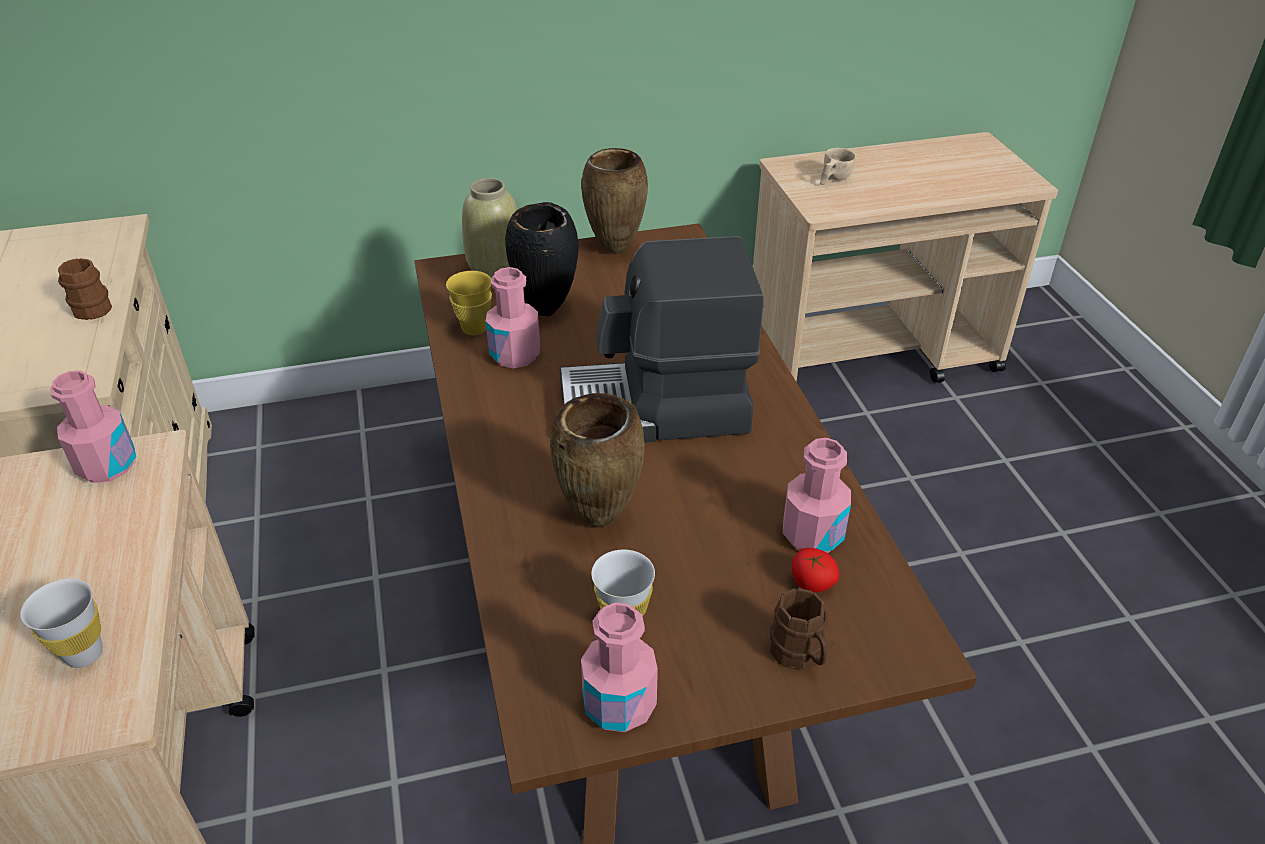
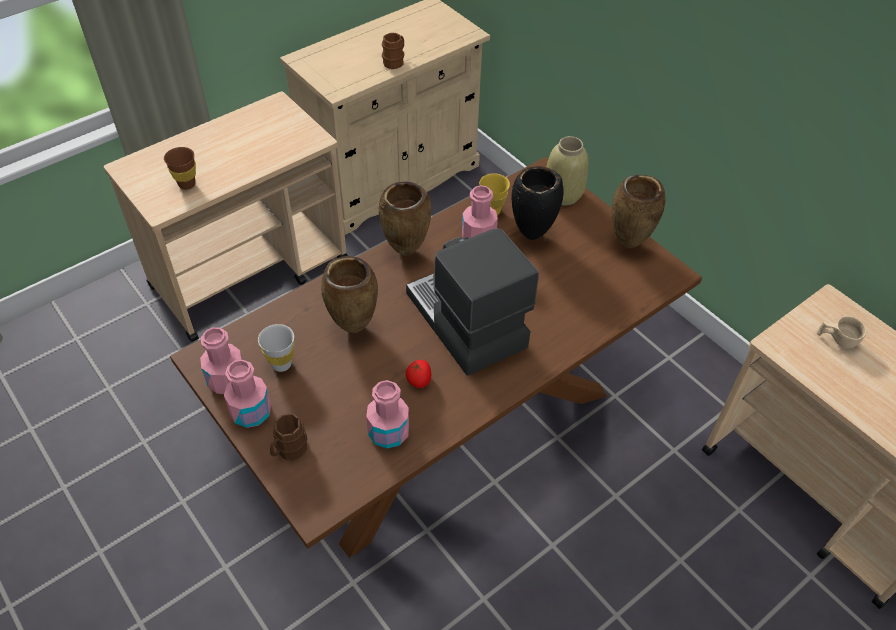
camera: 65 degrees right, 10 degrees up
white cup [20,578,103,668] -> brown cup [164,147,196,190]
pink bottle [50,370,136,483] -> pink bottle moved to [224,359,271,428]
tomato [792,548,839,592] -> tomato moved to [406,360,431,388]
none -> brown vase [379,182,431,256]

